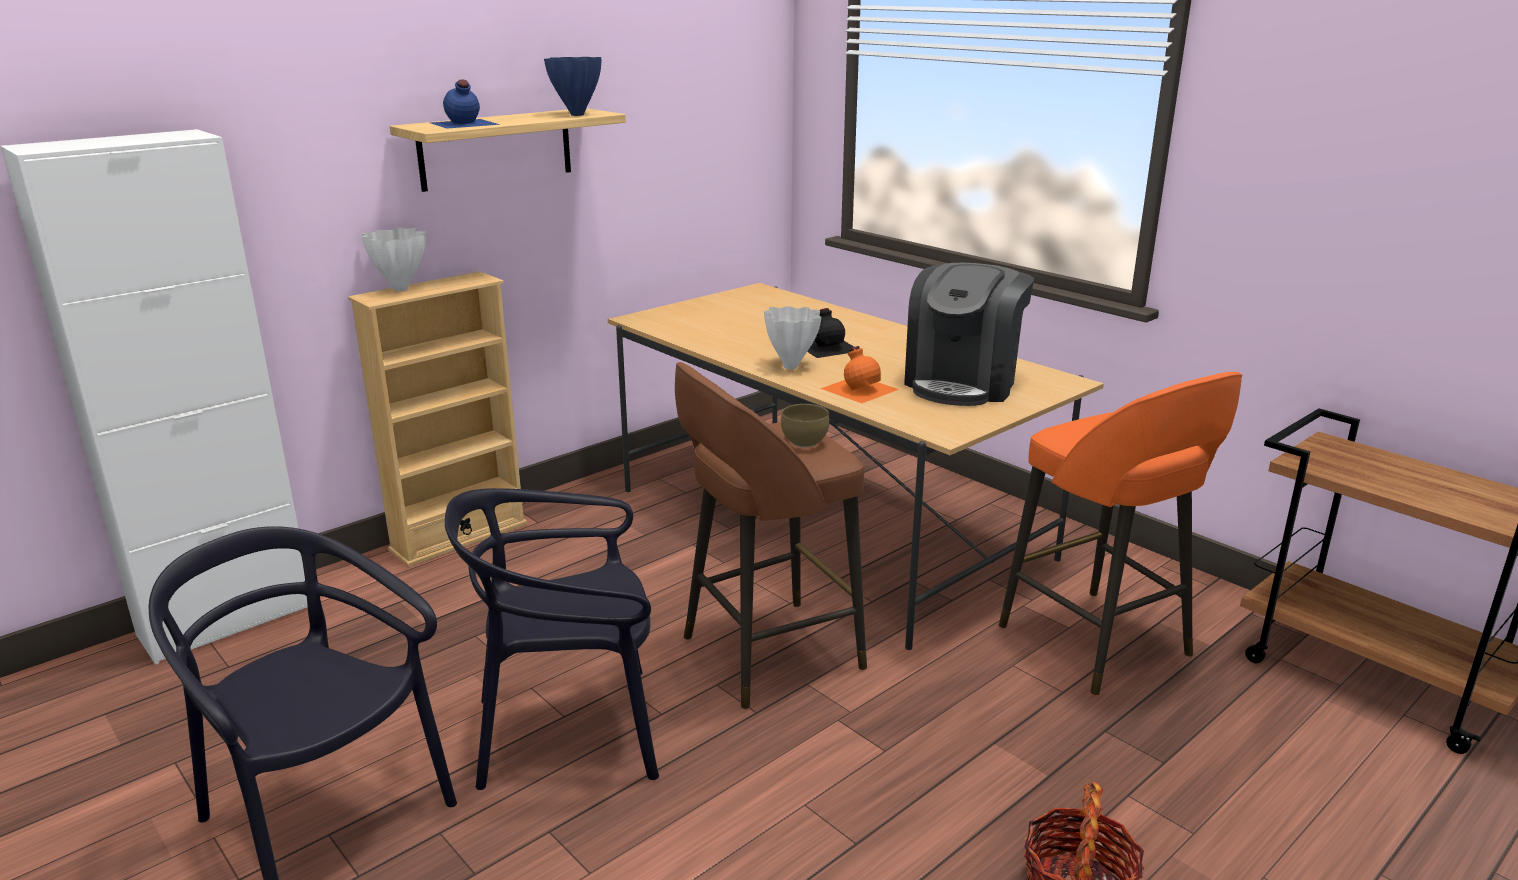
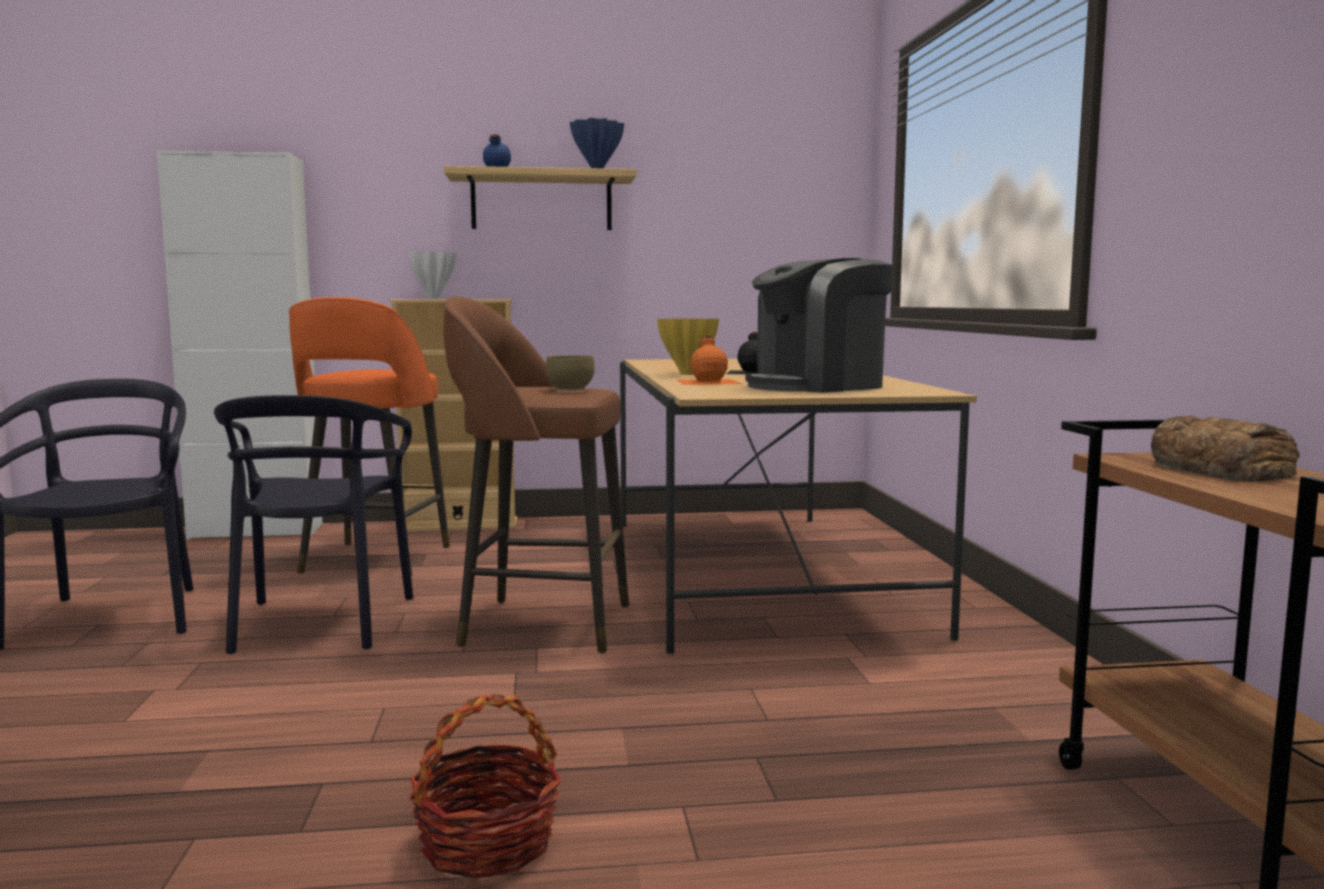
camera: 35 degrees right, 15 degrees down
black chair [445,488,659,790] -> black chair turned 120 degrees counterclockwise [214,395,413,655]
white vase [764,306,821,369] -> yellow vase [657,318,719,375]
orange stool [999,372,1242,695] -> orange stool moved to [289,297,450,577]
none -> bread [1151,415,1300,482]

